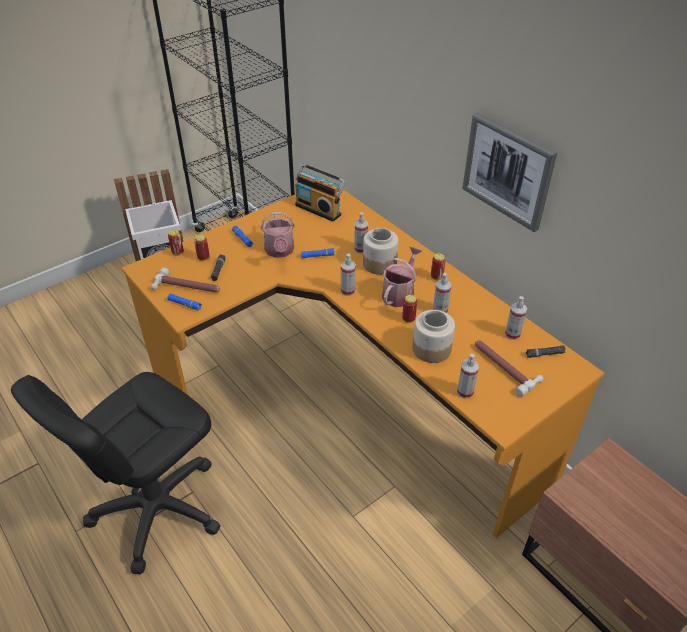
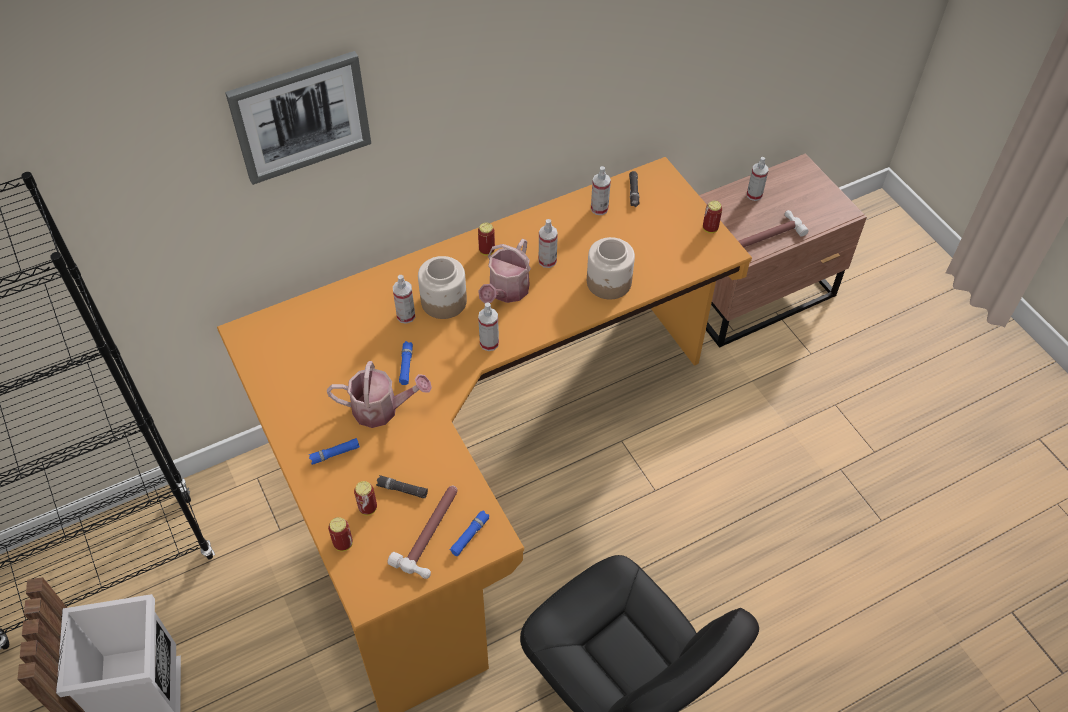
camera: 80 degrees left, 10 degrees up
radio [295,163,346,222] -> none
watering can [382,247,422,307] -> watering can turned 105 degrees counterclockwise [478,239,531,304]
can [402,295,417,323] -> can moved to [703,201,722,233]
spray bottle [457,353,479,399] -> spray bottle moved to [747,157,769,201]
picture [462,113,557,232] -> picture moved to [225,51,371,185]
hammer [475,340,544,397] -> hammer moved to [738,210,809,247]

